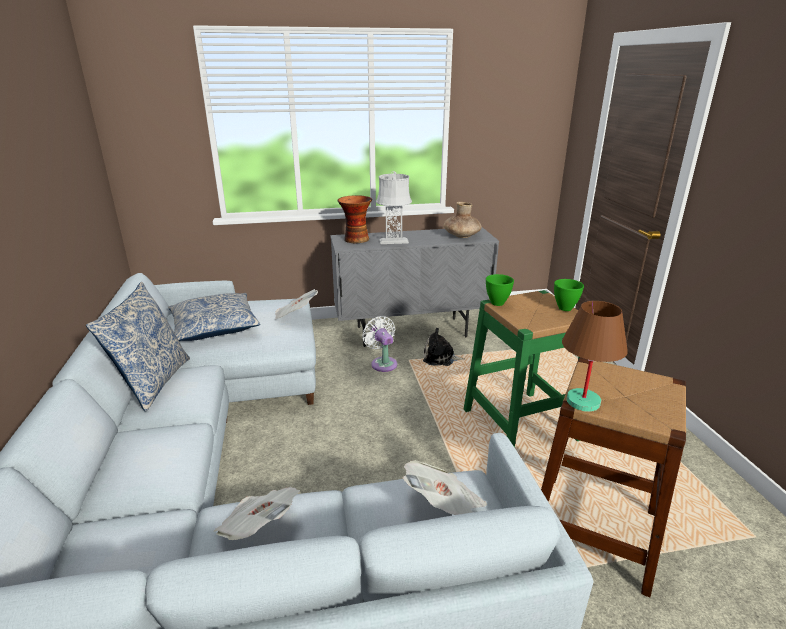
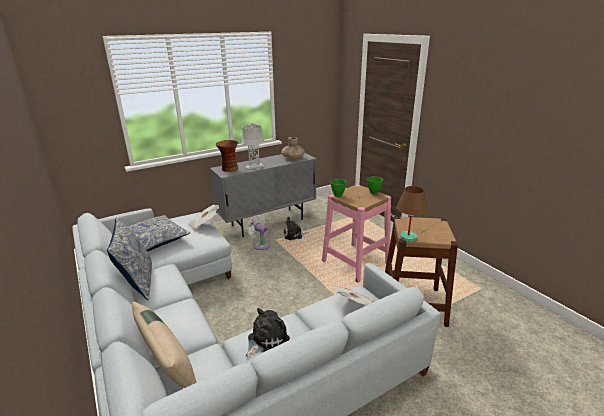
camera: 20 degrees left, 0 degrees up
newspaper [214,486,300,540] -> plush toy [246,308,290,358]
green stool [464,290,580,447] -> pink stool [322,184,391,283]
none -> beige pillow [132,301,197,388]

